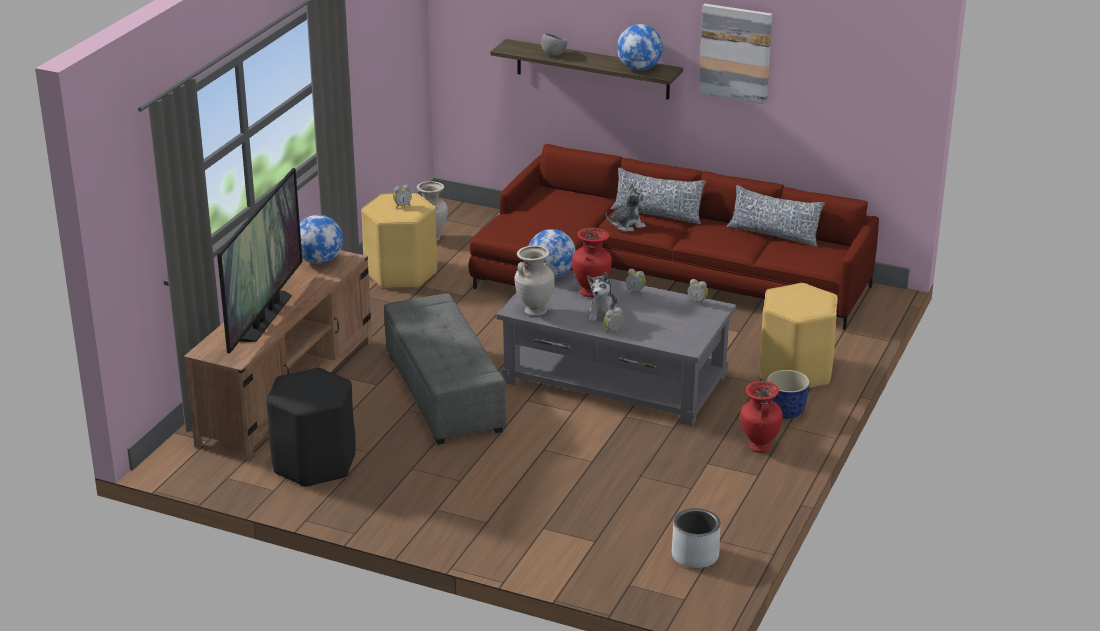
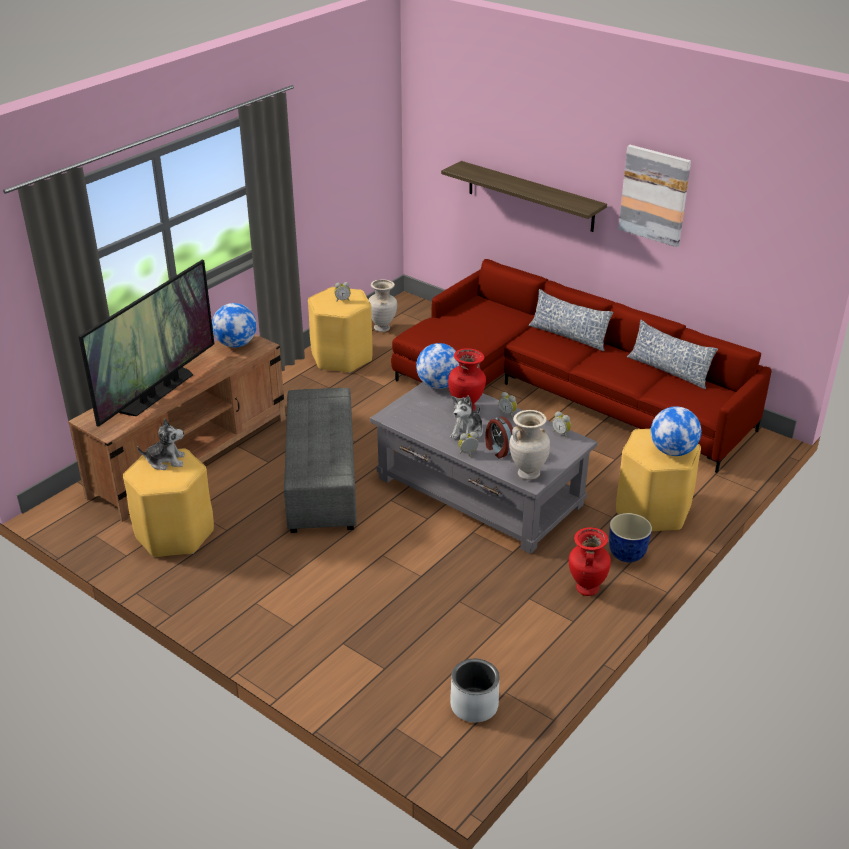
camera: 15 degrees right, 5 degrees up
black stool [266,368,355,487] -> yellow stool [123,448,214,558]
beige vase [514,245,555,316] -> beige vase moved to [509,410,550,480]
grey bowl [541,33,567,56] -> none
plush toy [606,183,648,231] -> plush toy moved to [137,419,185,470]
globe [617,24,663,71] -> globe moved to [651,406,701,456]
none -> alarm clock [485,417,513,458]

